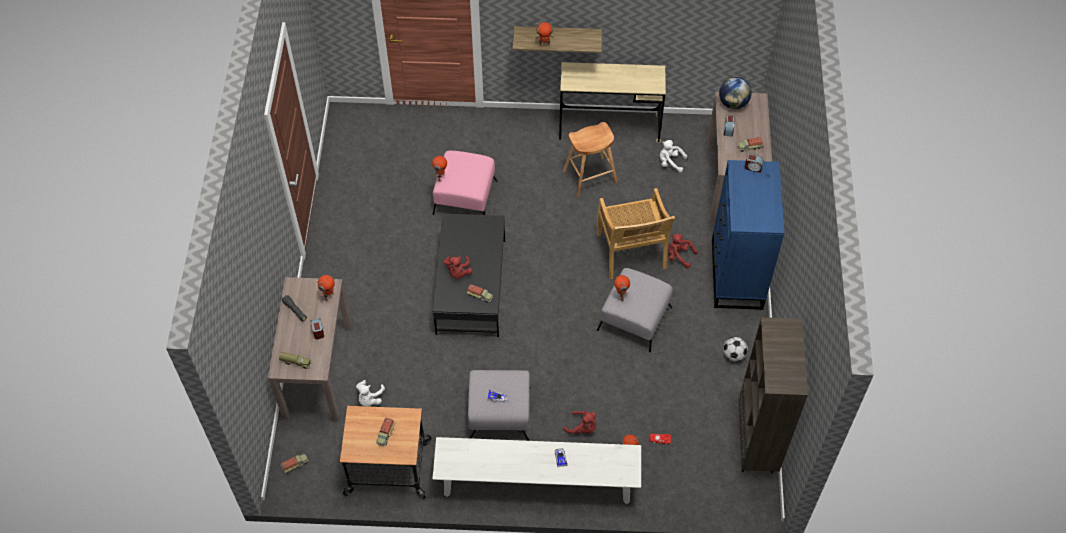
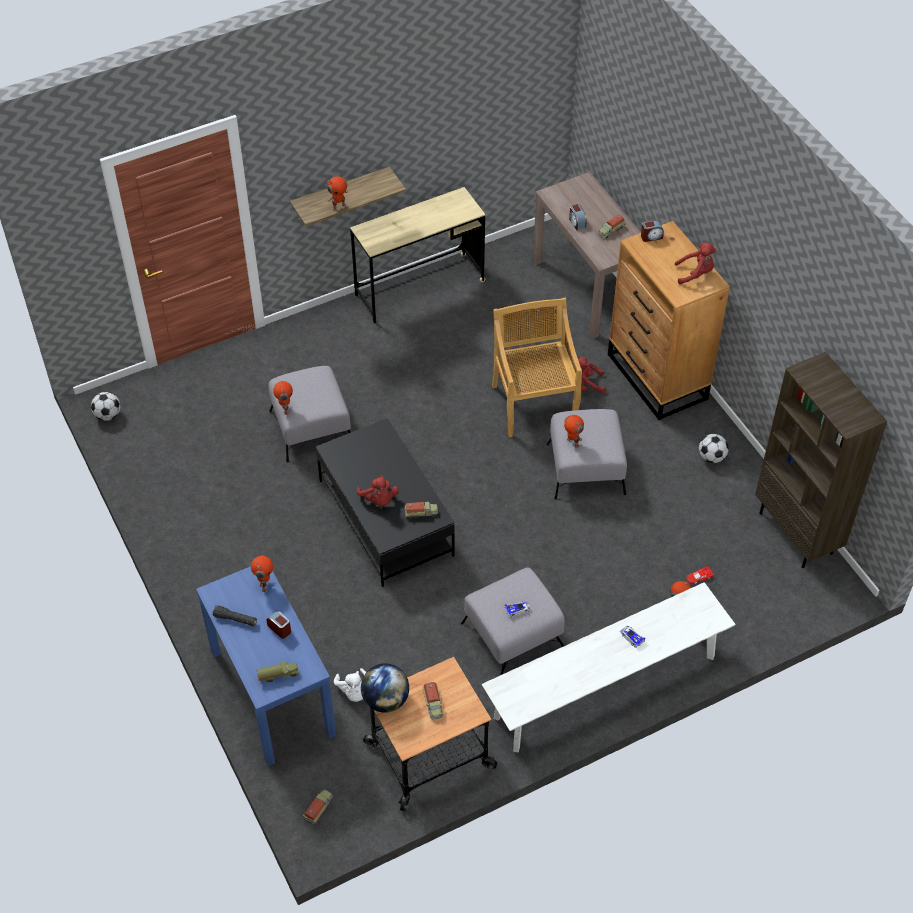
camera: 30 degrees left, 5 degrees down
brown console table [268,277,351,422] -> blue console table [196,566,336,766]
pink ottoman [432,151,498,215] -> grey ottoman [269,366,351,462]
brown stool [563,122,618,198] -> none
red plush toy [563,411,596,434] -> red plush toy moved to [674,243,717,285]
beige chair [597,188,675,279] -> beige chair turned 150 degrees counterclockwise [492,298,582,438]
white plush toy [660,140,687,172] -> none
blue dresser [712,160,785,310] -> brown dresser [608,221,730,420]
globe [719,77,751,109] -> globe moved to [361,664,409,713]
none -> football [91,392,121,421]

